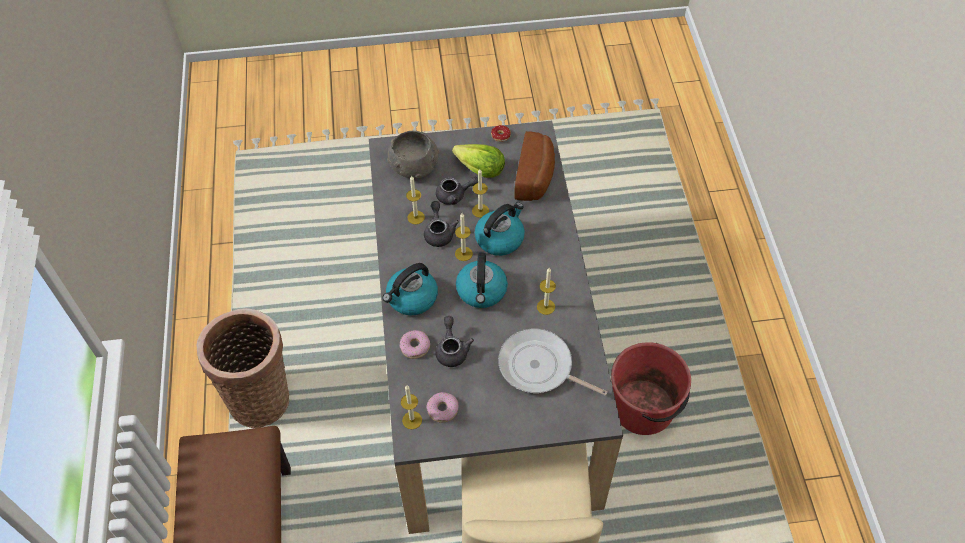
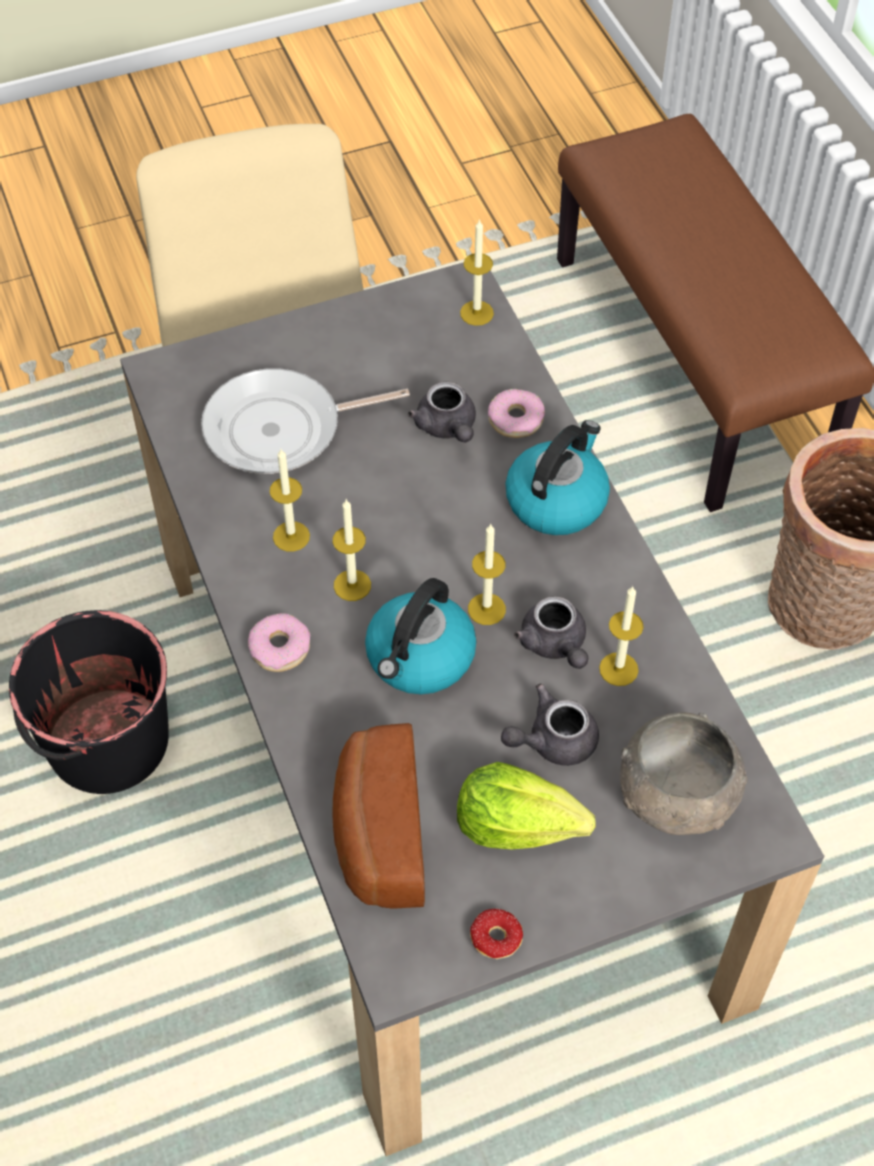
camera: 165 degrees right, 0 degrees up
donut [426,392,458,423] -> donut moved to [248,613,310,672]
kettle [456,253,508,308] -> none
candle [472,169,489,218] -> candle moved to [333,500,371,601]
frying pan [498,329,607,396] -> frying pan turned 150 degrees clockwise [201,368,410,474]
red bucket [611,342,691,435] -> black bucket [9,610,169,794]

